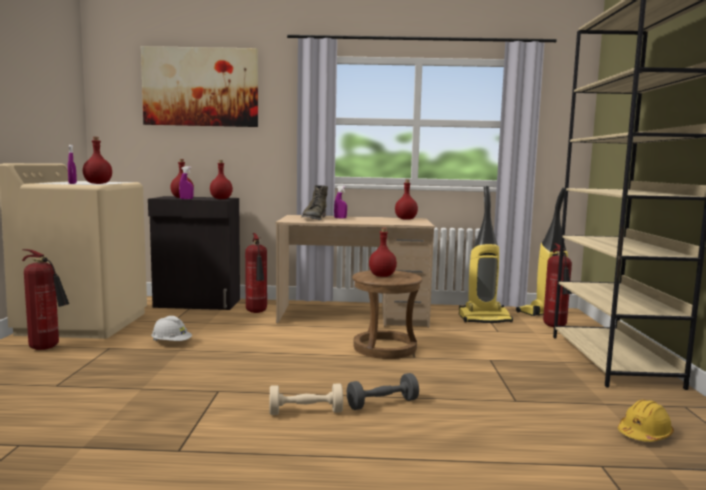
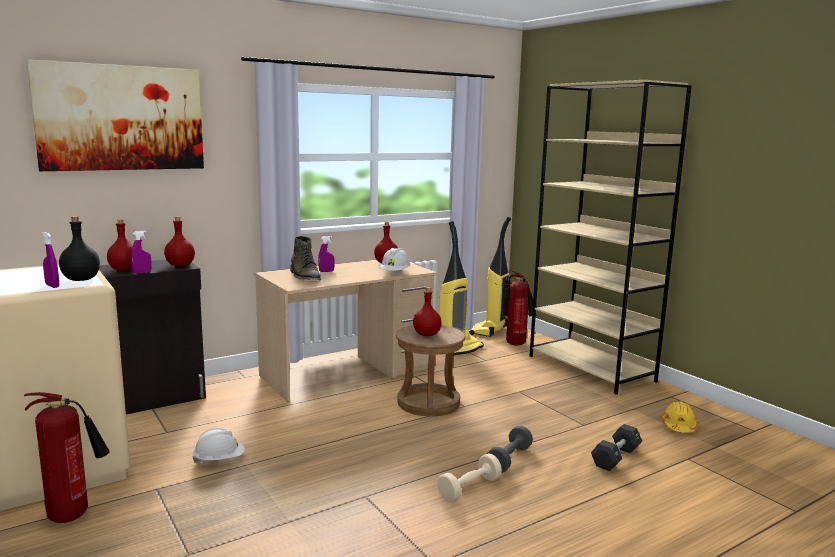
camera: 35 degrees left, 5 degrees up
red bottle [83,137,112,184] -> black bottle [59,216,100,281]
fire extinguisher [245,233,267,313] -> none
none -> white hard hat [380,248,410,271]
none -> black dumbbell [591,424,642,471]

